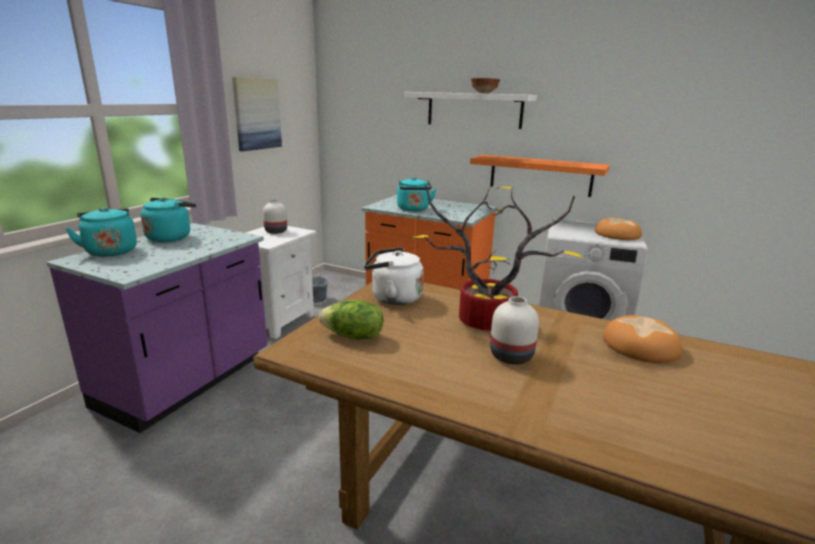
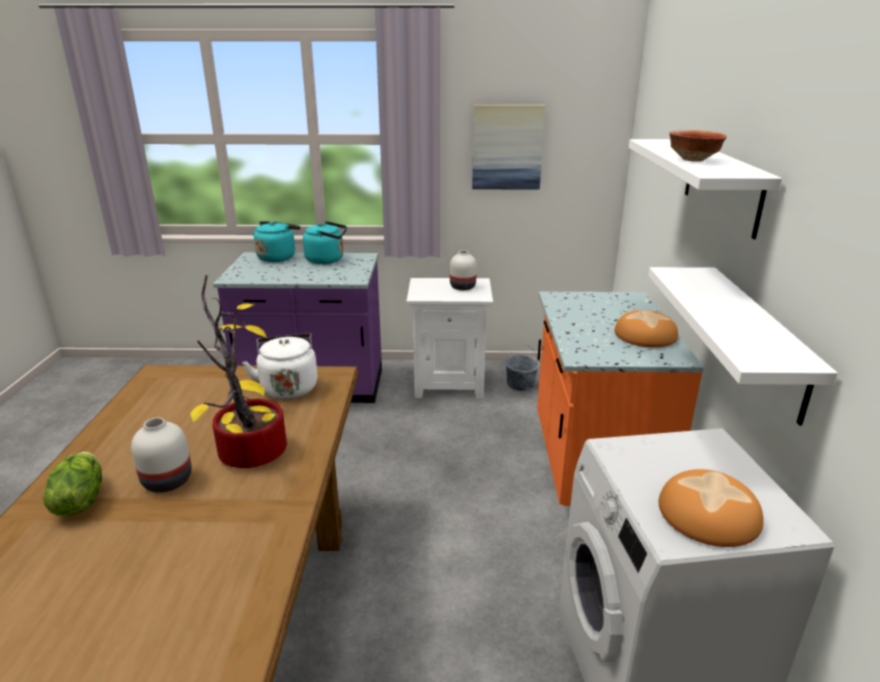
camera: 65 degrees right, 5 degrees up
lettuce [319,300,383,340] -> lettuce moved to [43,452,102,517]
turquoise kettle [397,177,437,211] -> none
orange shelf [470,155,610,197] -> white shelf [648,267,838,426]
bread [603,315,682,363] -> bread moved to [615,310,678,348]

